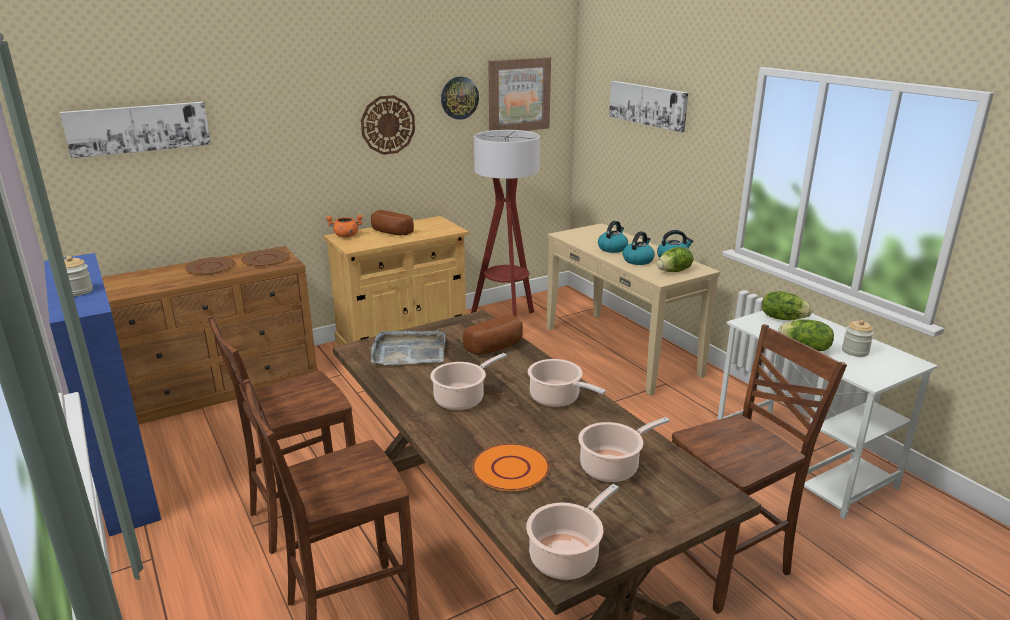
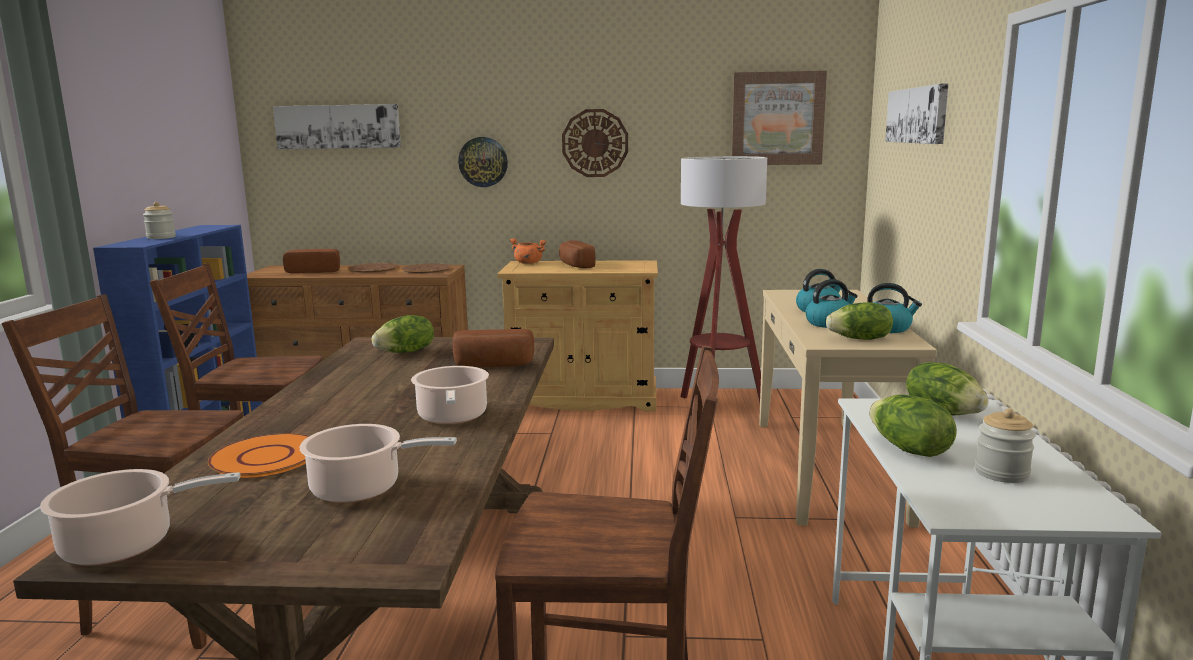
camera: 35 degrees right, 10 degrees down
grey tray [371,330,445,365] -> lettuce [372,315,434,353]
cooking pot [430,353,507,410] -> none
wall clock [441,77,479,120] -> wall clock moved to [458,137,508,187]
none -> bread [283,249,340,273]

